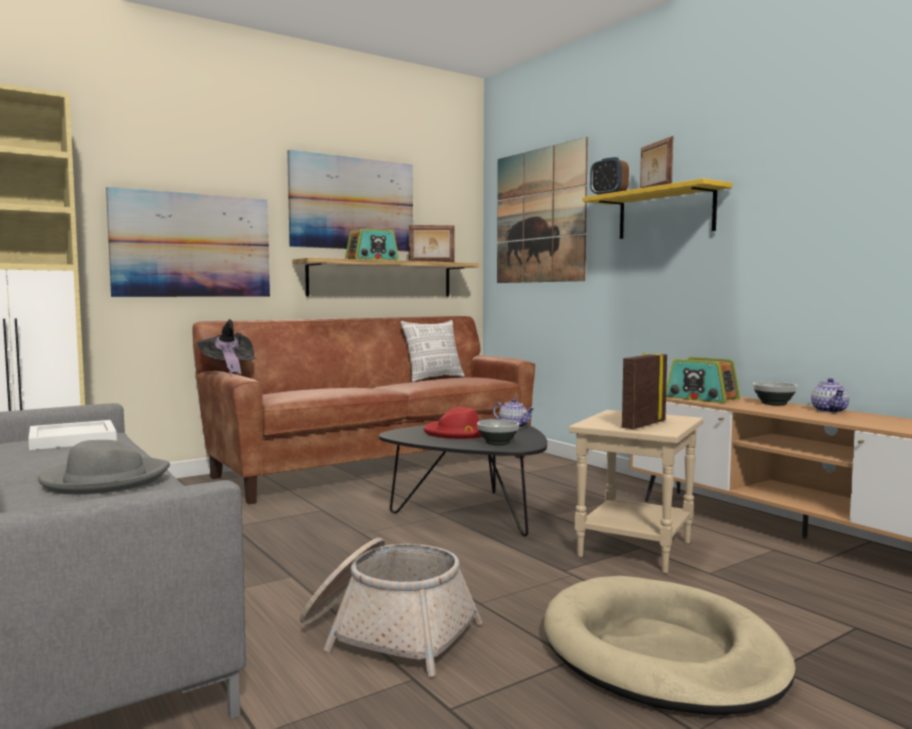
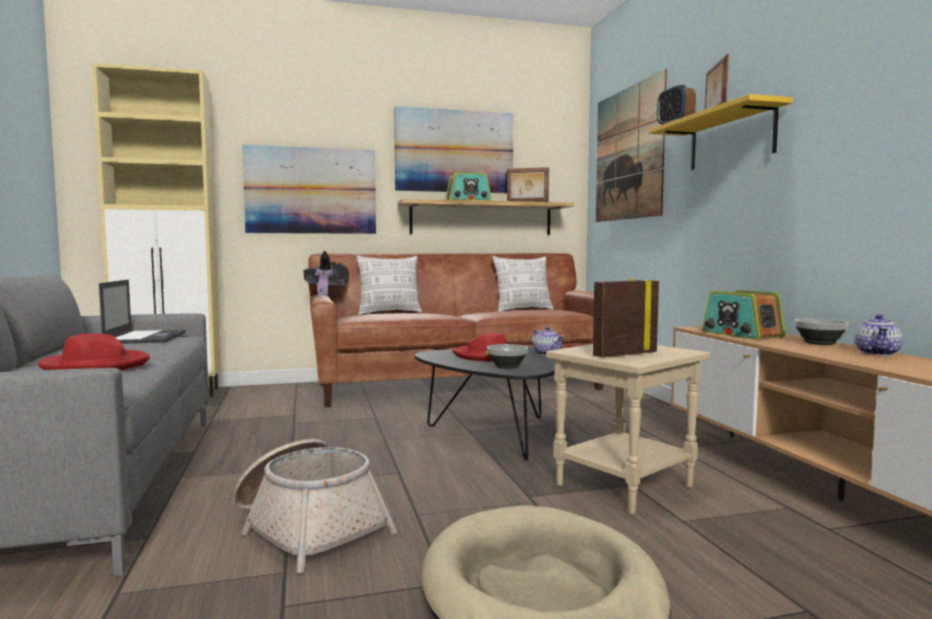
camera: 20 degrees right, 0 degrees up
white tray [28,420,117,450] -> laptop [99,280,186,344]
grey hat [38,440,170,495] -> red hat [38,333,150,370]
none -> pillow [356,255,422,315]

